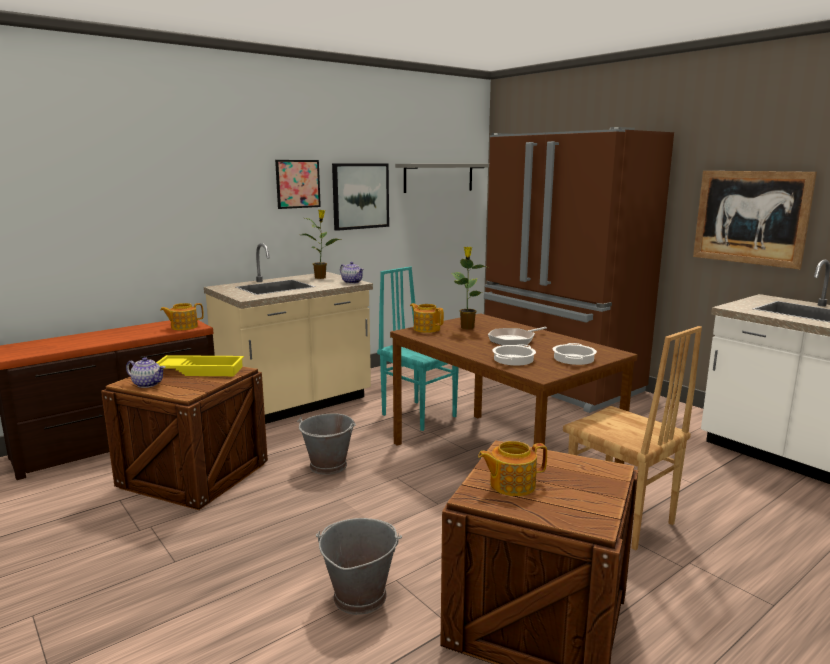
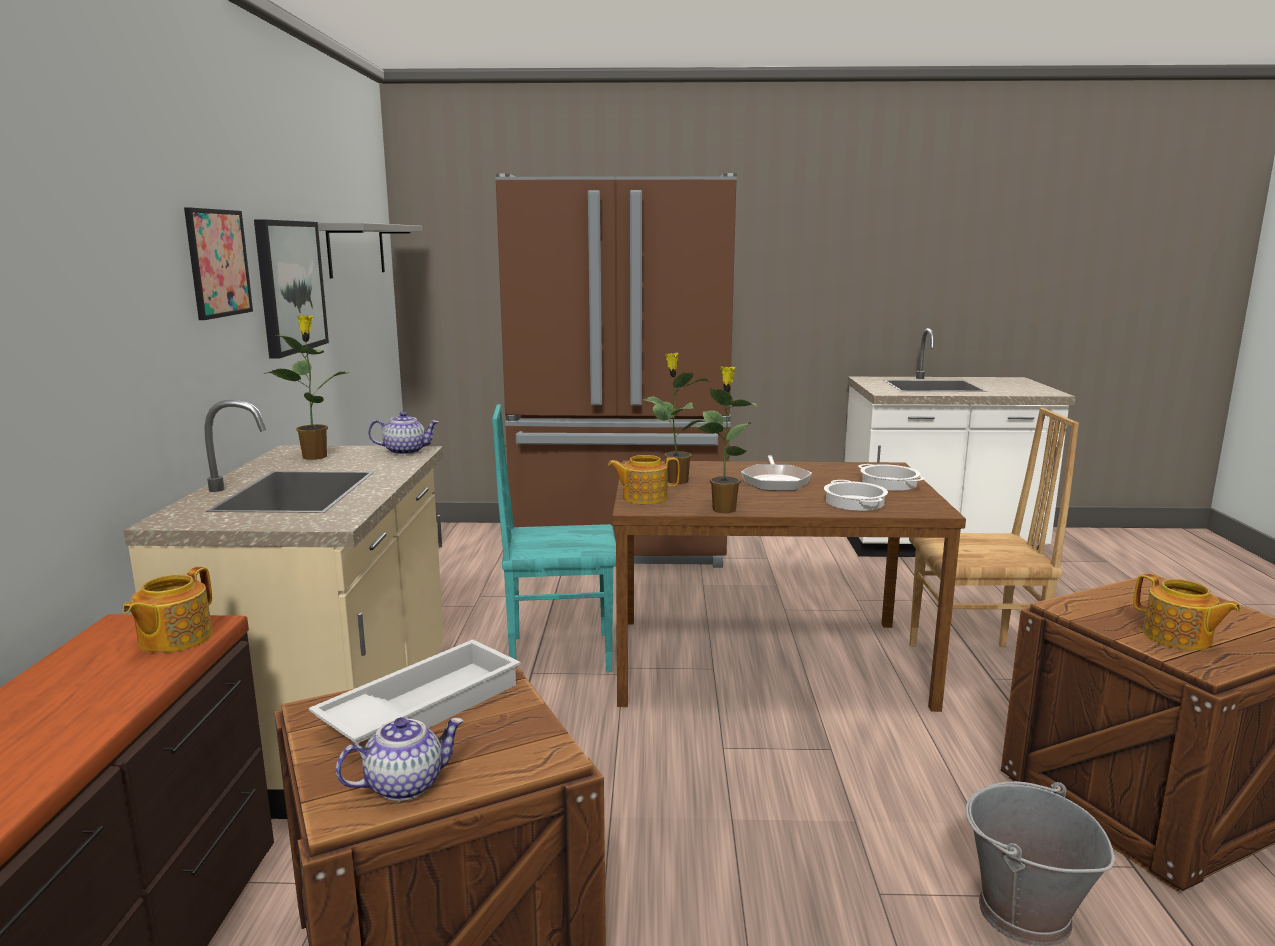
camera: 50 degrees left, 0 degrees up
yellow tray [156,355,244,376] -> white tray [309,639,521,744]
grey bucket [297,413,356,475] -> none
teapot [478,441,547,496] -> teapot turned 60 degrees counterclockwise [1133,573,1241,650]
picture [693,171,817,269] -> none
none -> potted plant [697,366,757,513]

